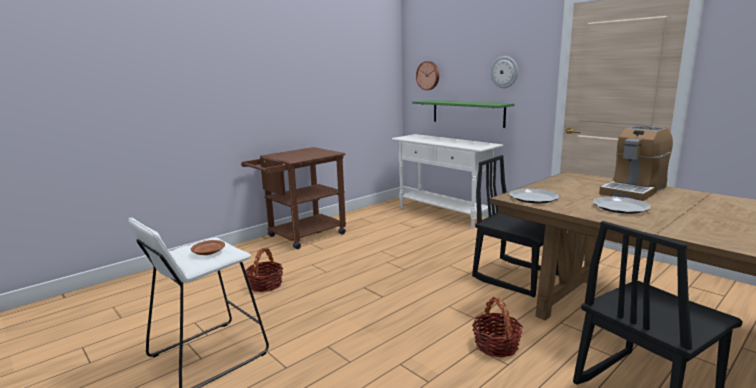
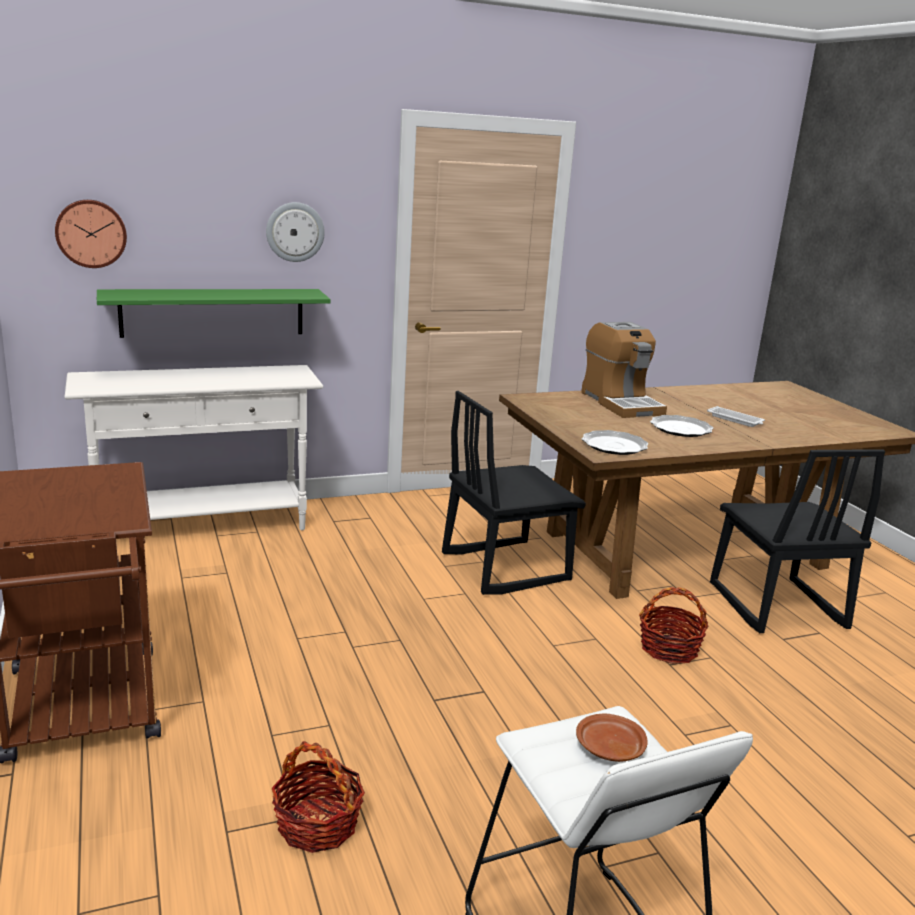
camera: 70 degrees left, 5 degrees up
none -> white tray [707,406,765,427]

